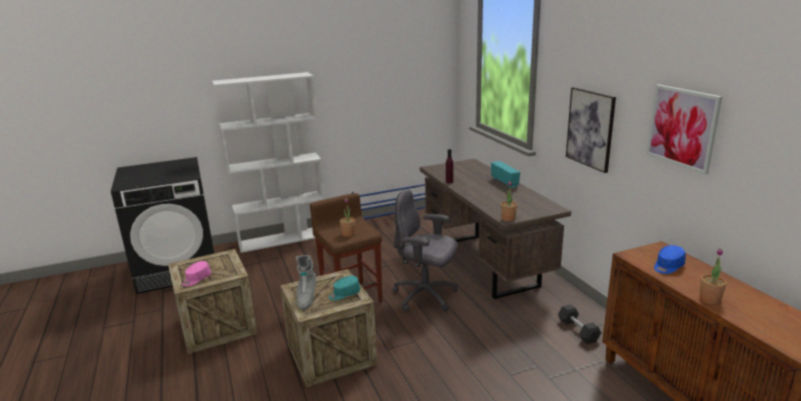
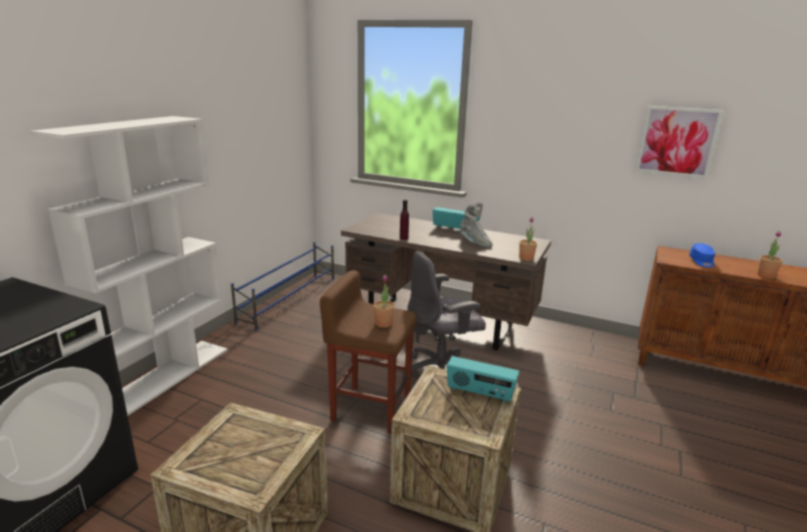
camera: 45 degrees left, 0 degrees up
pink cap [182,261,211,286] -> none
grey boot [296,255,316,310] -> grey boot moved to [460,203,493,247]
turquoise cap [329,276,360,300] -> radio [447,356,519,403]
grey dumbbell [558,304,601,344] -> none
picture [566,87,616,173] -> none

